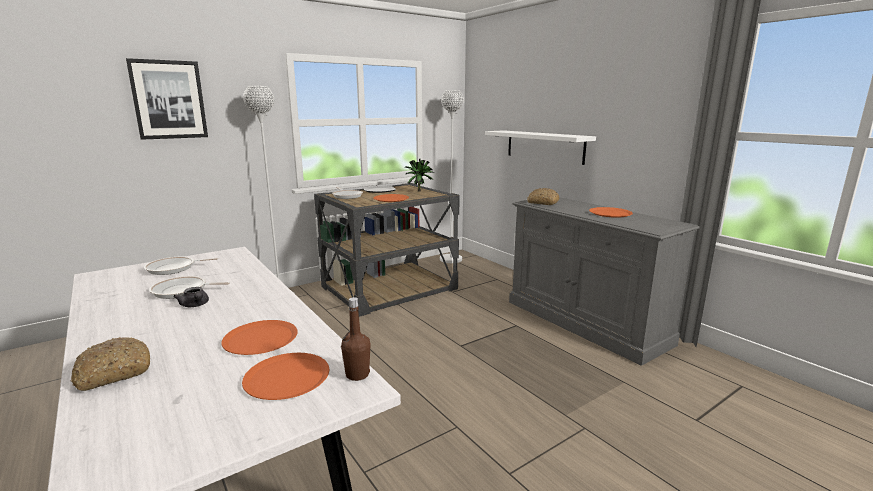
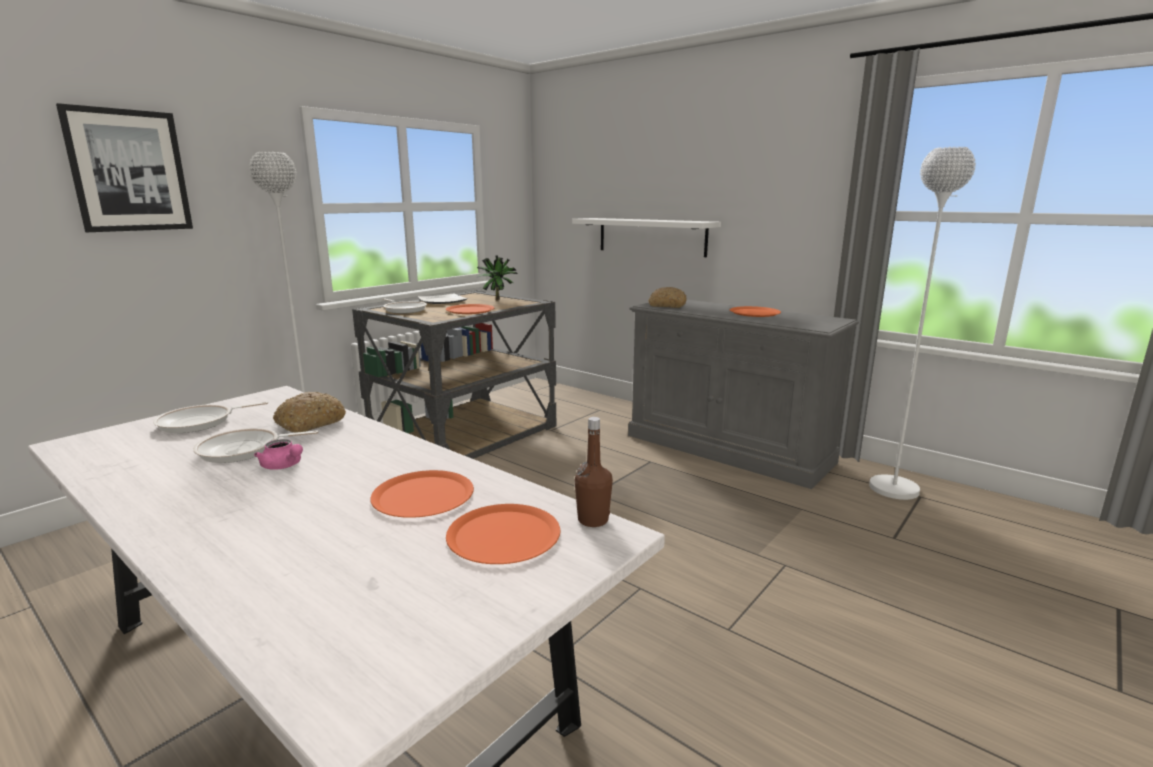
camera: 15 degrees left, 0 degrees up
bread [70,337,150,391] -> bread moved to [273,392,346,433]
grey teapot [174,287,209,307] -> pink teapot [254,439,303,470]
white floor lamp [440,90,464,263] -> white floor lamp moved to [869,147,976,500]

